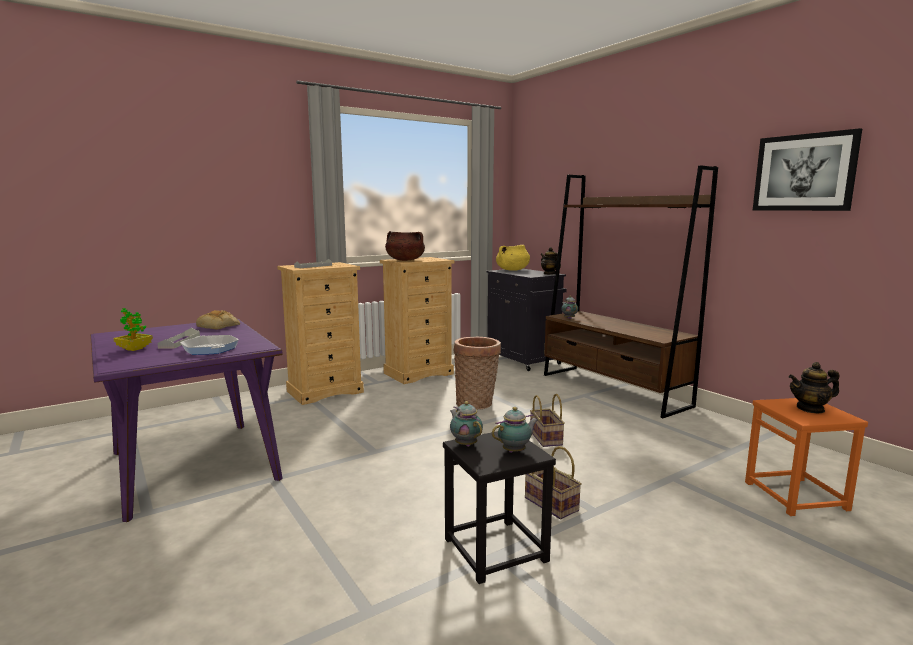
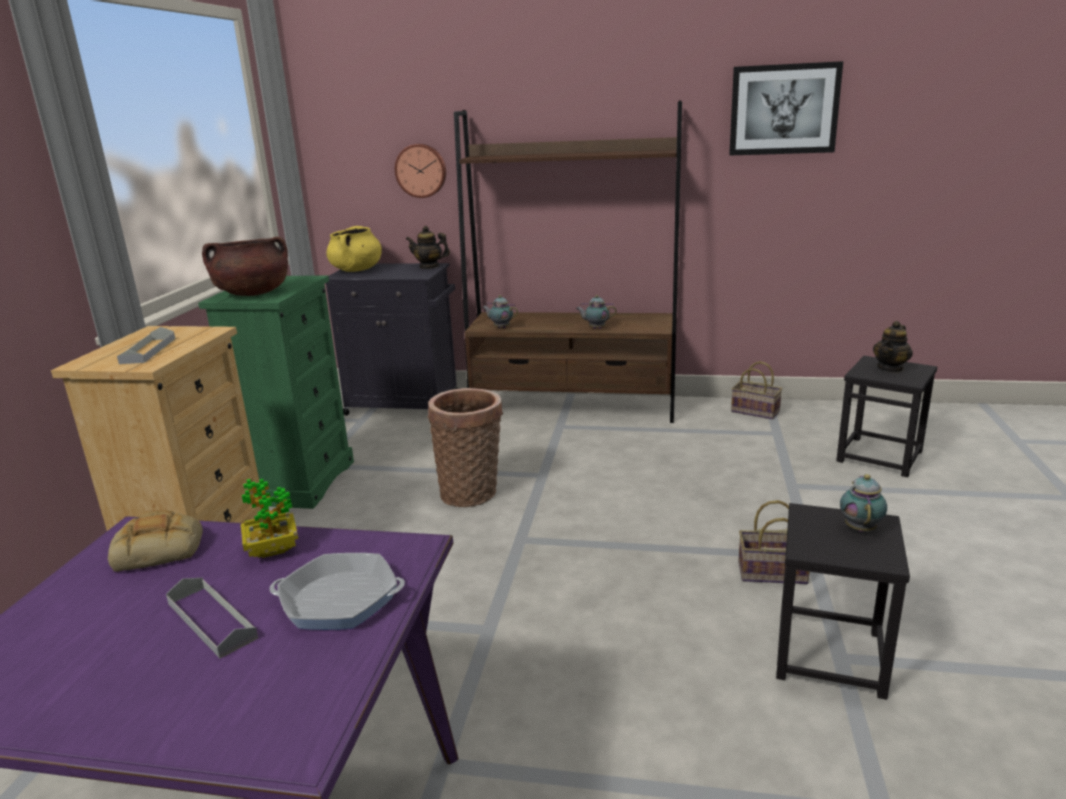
camera: 45 degrees left, 10 degrees up
potted plant [113,308,153,351] -> potted plant moved to [241,479,298,558]
beige dresser [380,257,454,384] -> green dresser [198,276,354,509]
teapot [450,401,483,447] -> teapot moved to [576,295,617,329]
basket [530,394,565,447] -> basket moved to [731,361,783,419]
orange stool [745,398,868,516] -> black stool [836,356,937,477]
none -> wall clock [395,144,446,198]

